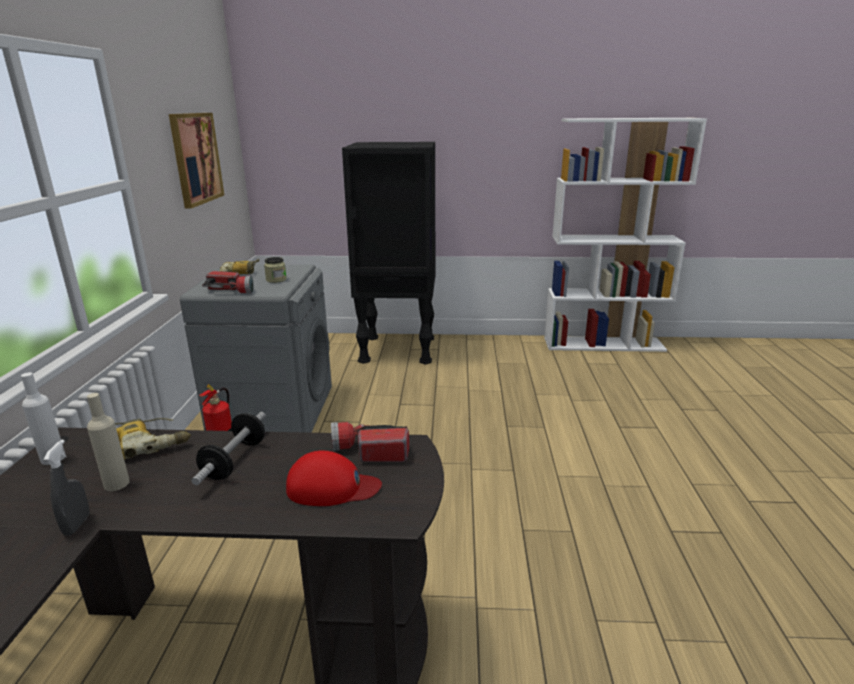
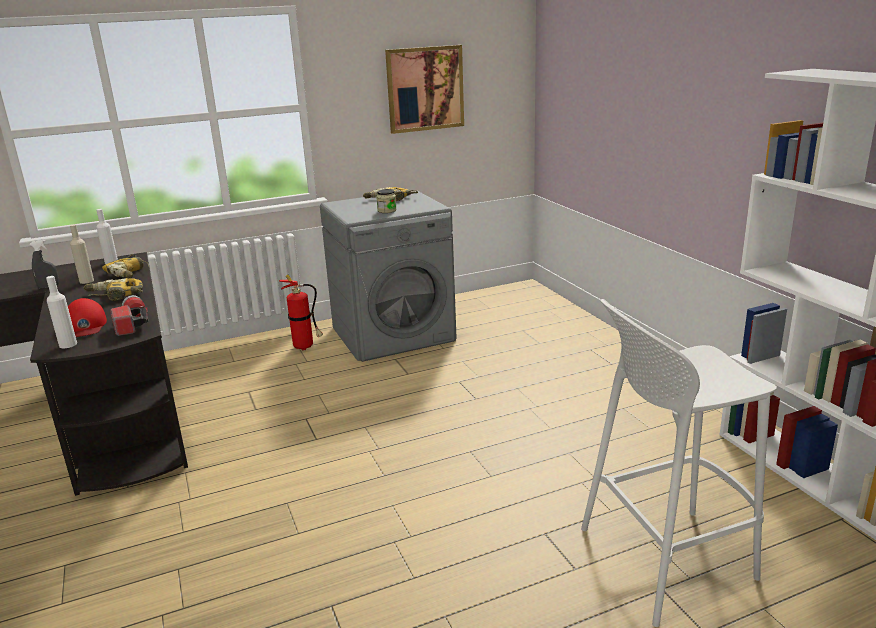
camera: 65 degrees right, 0 degrees up
dumbbell [191,412,266,485] -> power drill [84,278,143,301]
flashlight [202,271,254,293] -> none
black cabinet [342,142,435,364] -> none
none -> white bottle [46,276,77,348]
none -> white stool [581,299,777,627]

